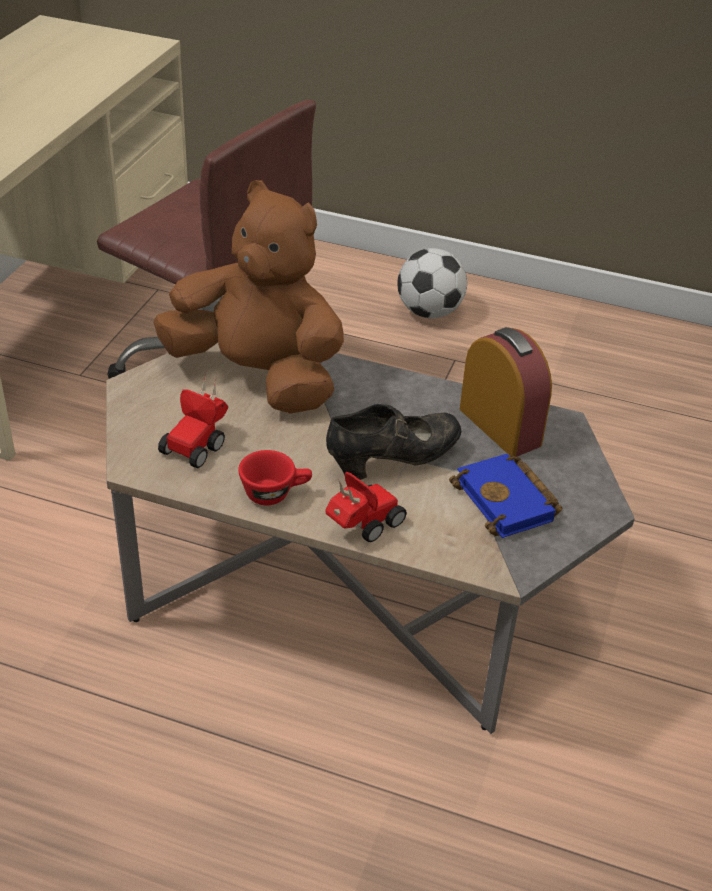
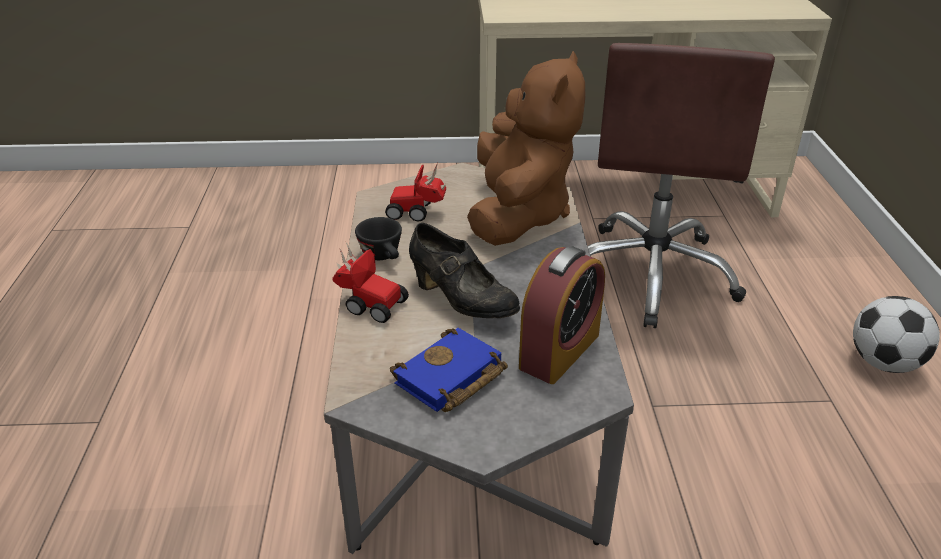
camera: 70 degrees right, 5 degrees down
red cup [238,450,312,505] -> black cup [355,217,402,260]

